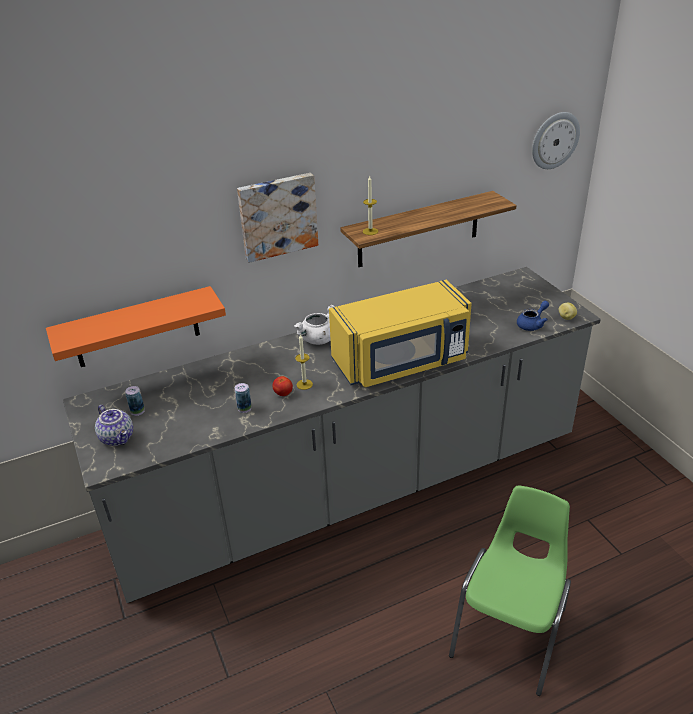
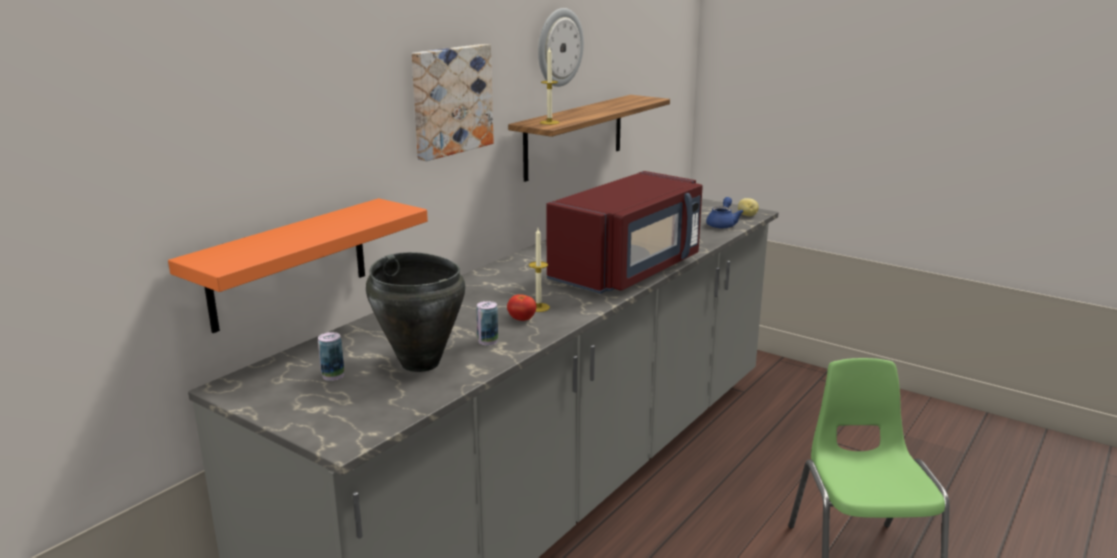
camera: 30 degrees left, 15 degrees down
teapot [95,405,133,446] -> none
white cooking pot [294,304,335,345] -> none
yellow microwave [329,280,472,387] -> red microwave [546,171,703,294]
wall clock [532,112,580,169] -> wall clock moved to [538,8,584,87]
none -> black cooking pot [366,252,465,372]

